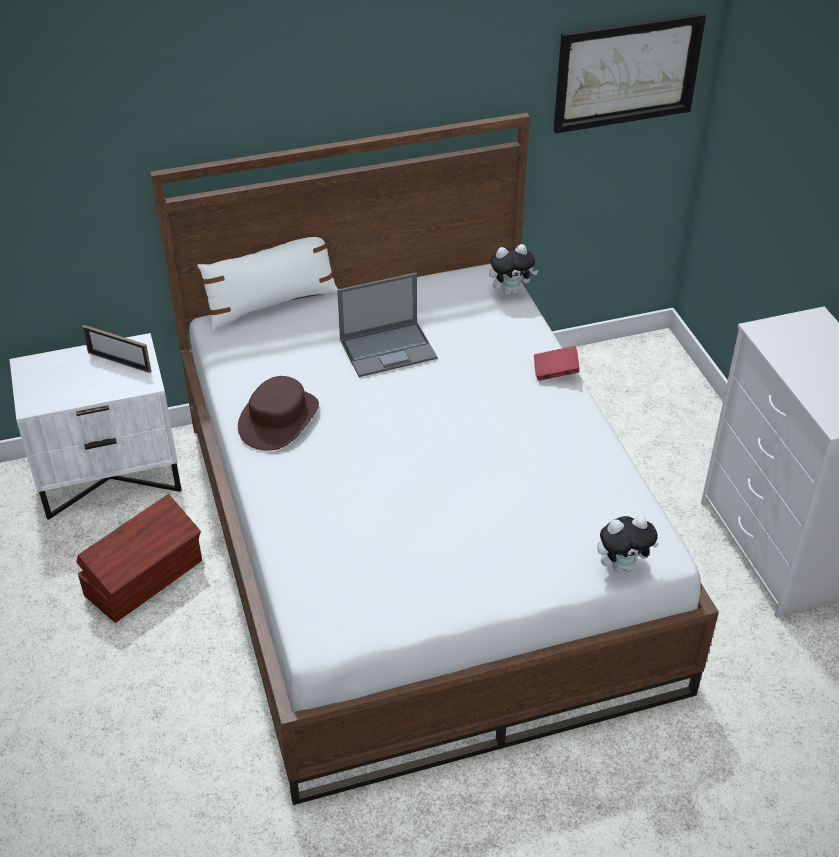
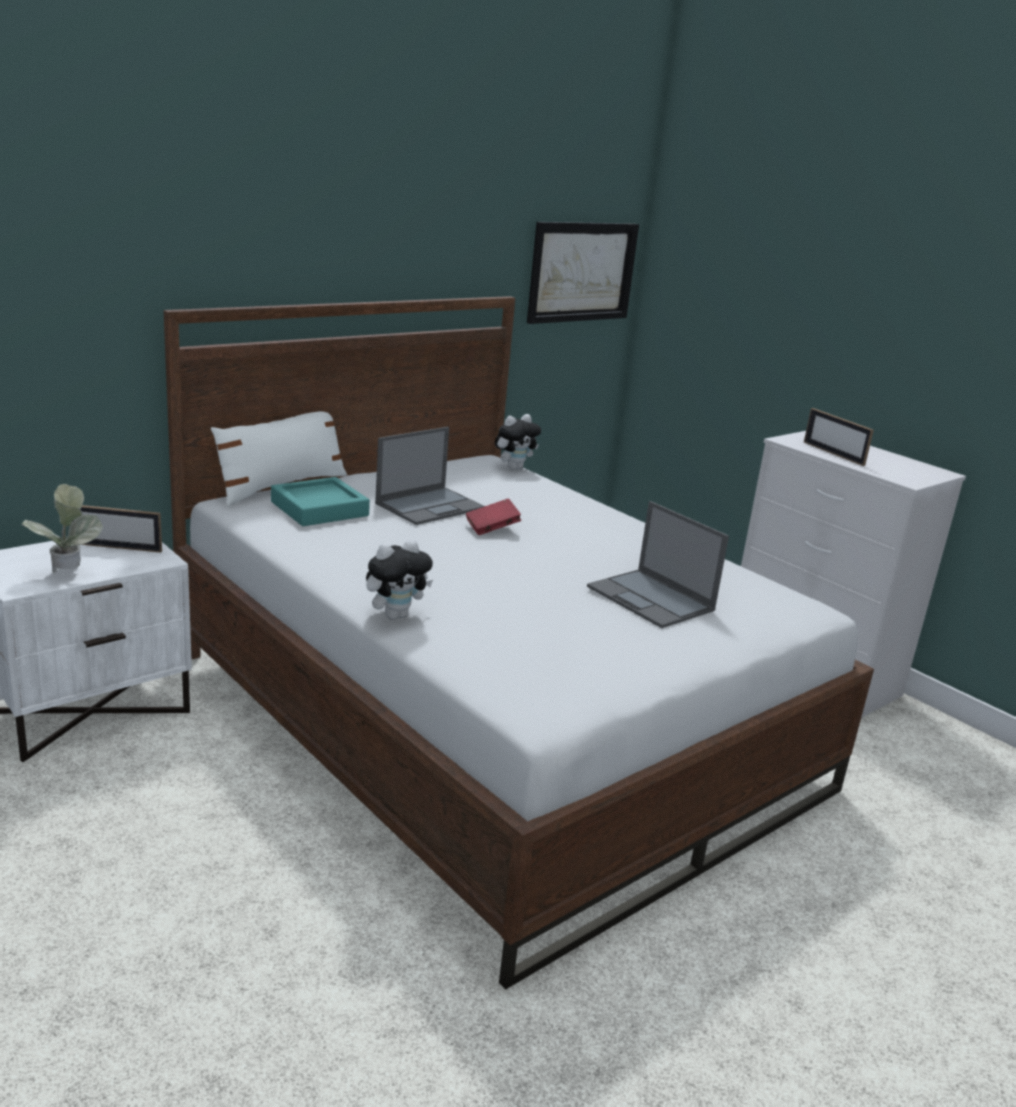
camera: 25 degrees left, 20 degrees down
brown storage box [77,494,202,623] -> none
brown hat [238,376,319,451] -> none
red book [534,346,580,381] -> red book moved to [466,498,521,535]
plush toy [597,515,659,573] -> plush toy moved to [366,539,433,620]
none -> potted plant [21,484,103,573]
none -> turquoise tray [271,477,370,526]
none -> laptop [587,501,729,628]
none -> picture frame [804,408,874,466]

